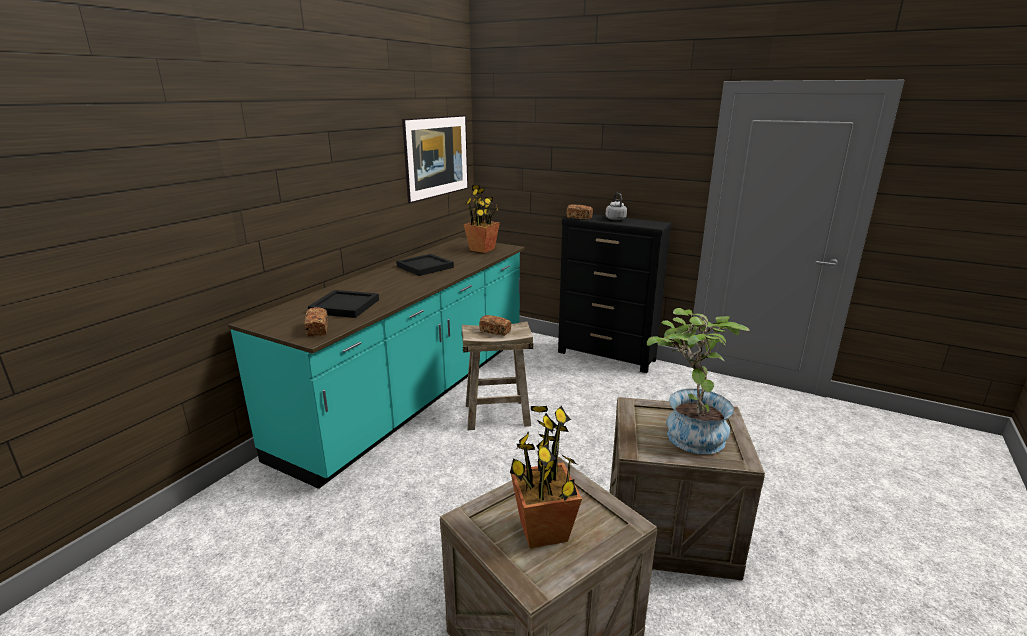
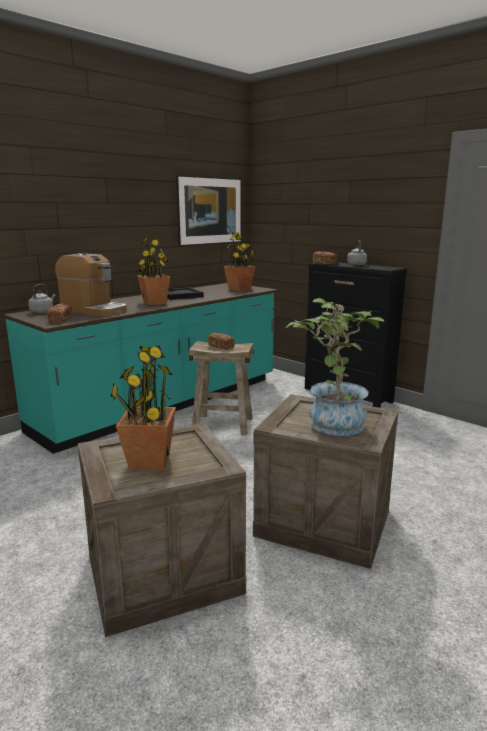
camera: 15 degrees right, 5 degrees down
black tray [308,290,379,318] -> coffee machine [55,253,127,317]
none -> grey kettle [28,284,56,313]
none -> potted plant [137,237,170,305]

